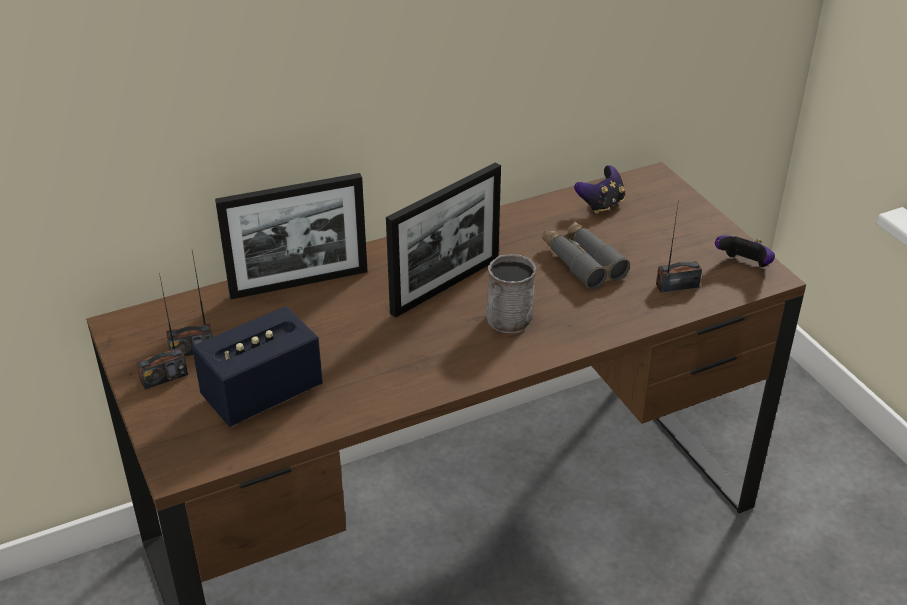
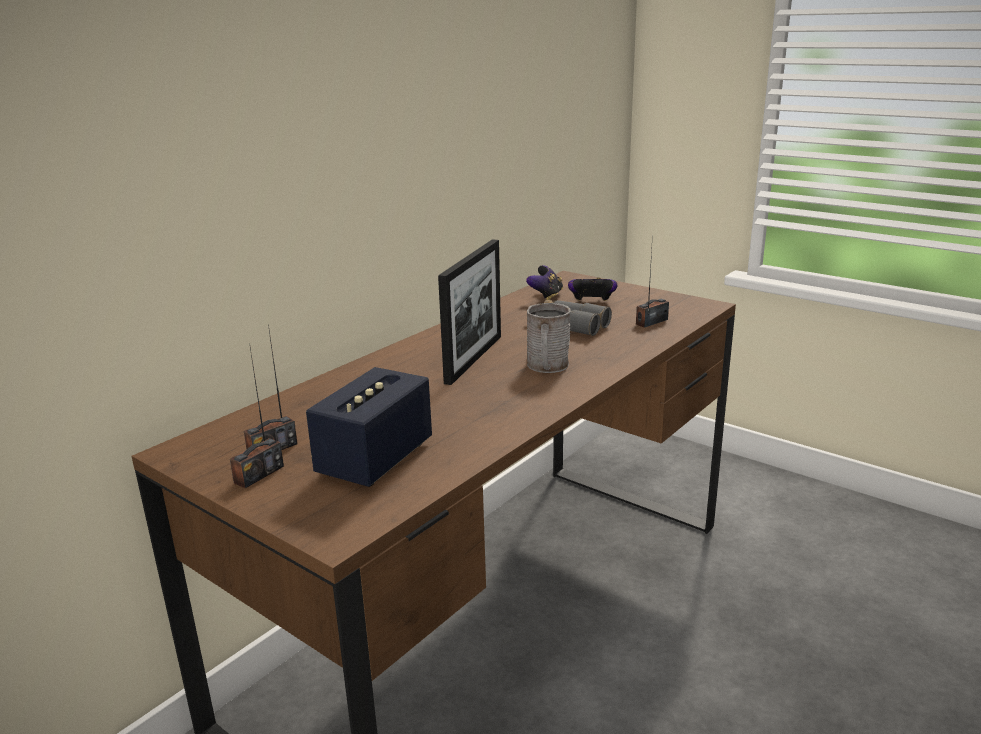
camera: 25 degrees left, 15 degrees down
picture frame [215,173,368,299] -> none
game controller [715,235,775,267] -> game controller moved to [568,278,617,301]

